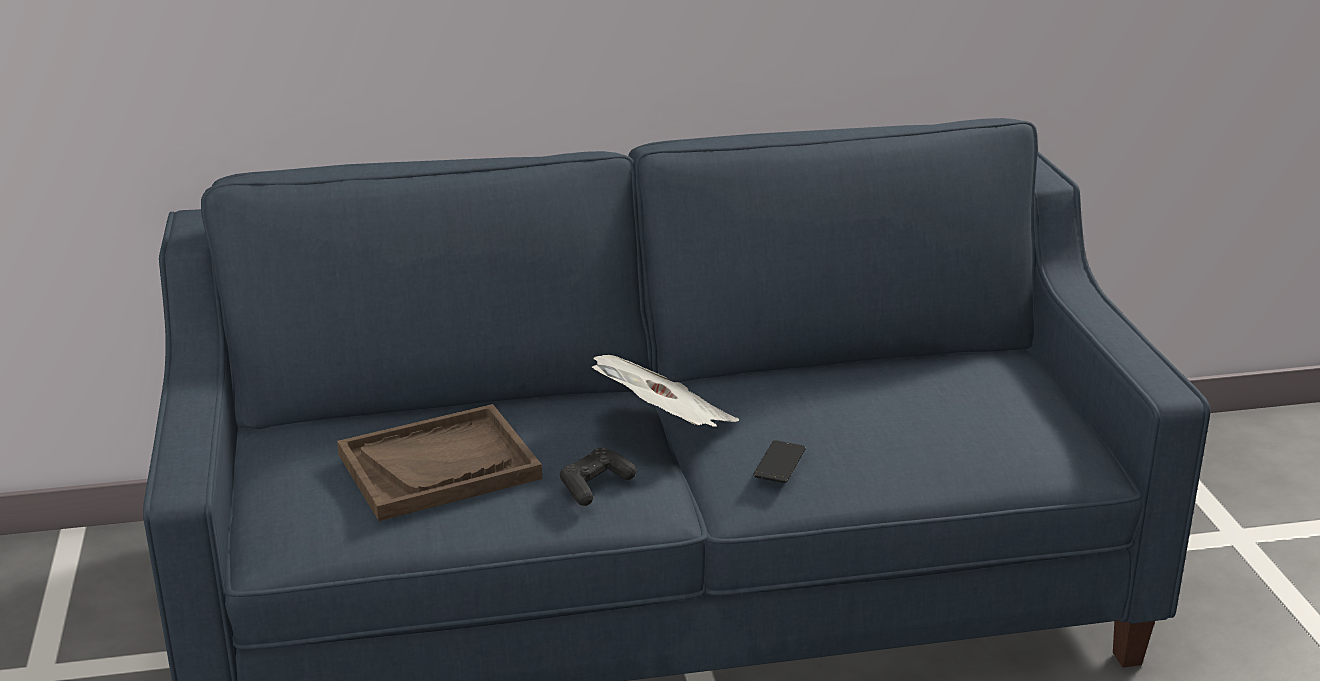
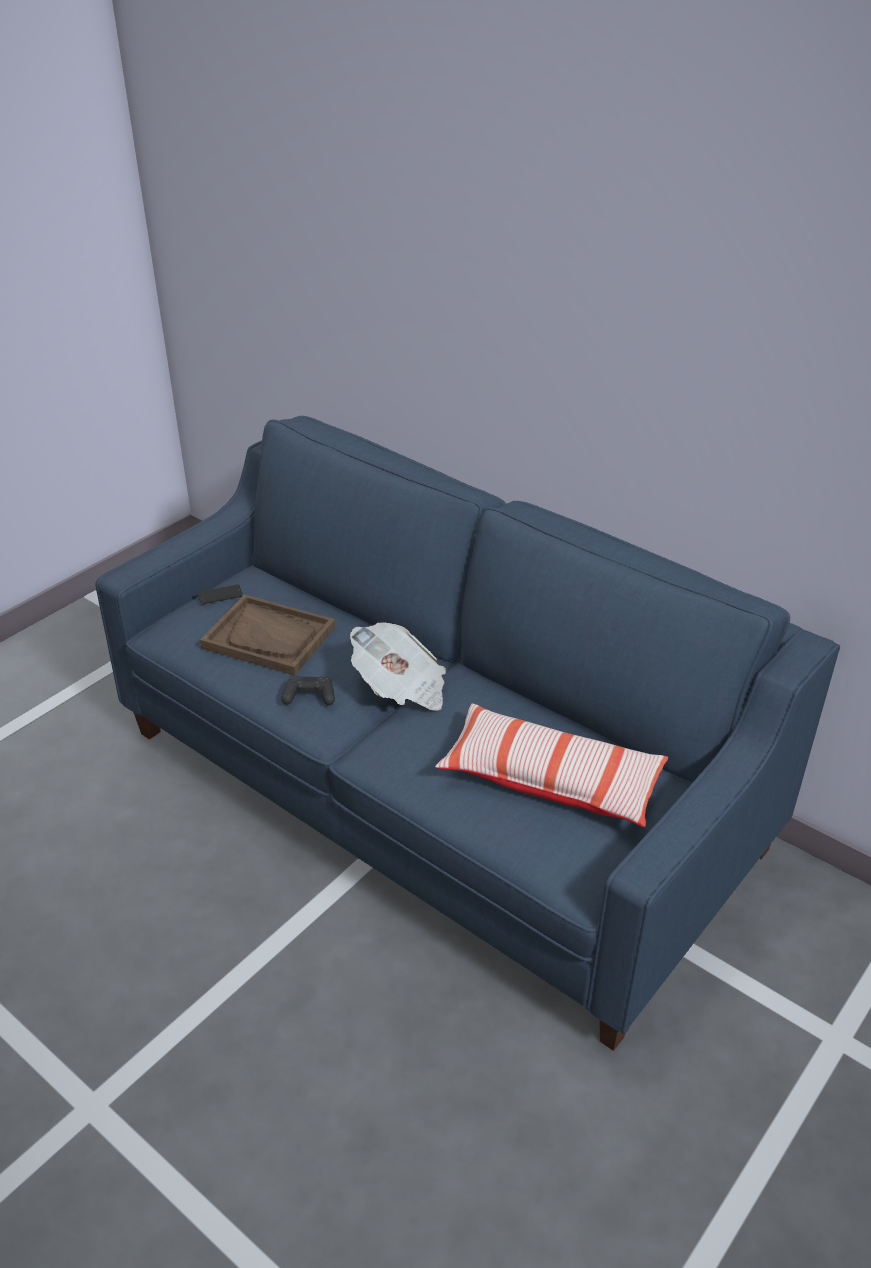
camera: 50 degrees right, 10 degrees up
phone [753,440,806,483] -> phone moved to [198,584,243,604]
none -> pillow [435,703,668,827]

